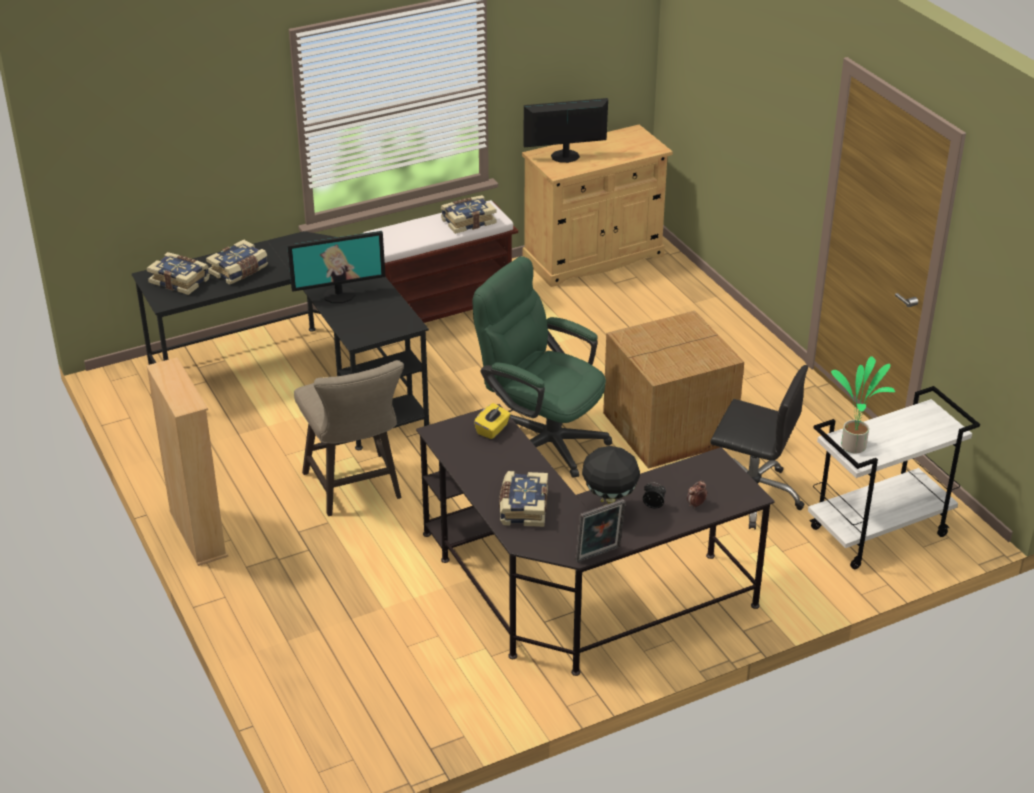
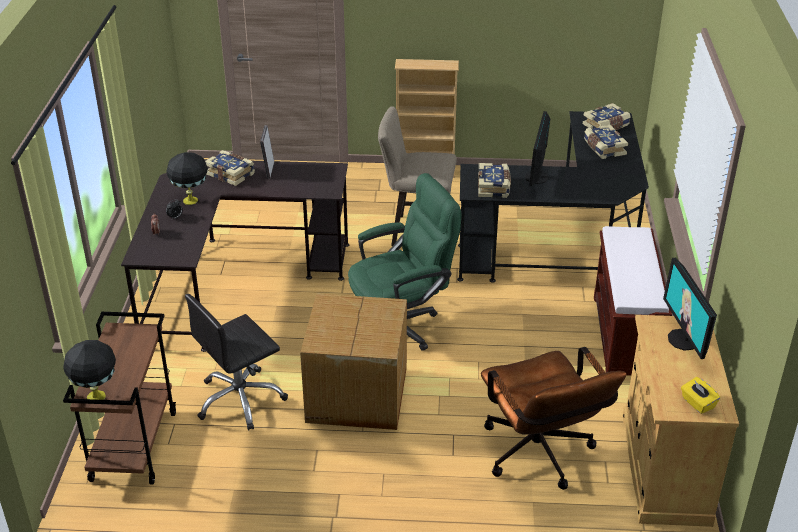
camera: 120 degrees right, 0 degrees up
book [441,195,496,234] -> book moved to [478,163,511,198]
yellow tissue box [474,403,511,439] -> yellow tissue box moved to [681,377,720,414]
monitor [523,98,608,163] -> monitor turned 150 degrees clockwise [663,258,717,359]
picture frame [575,499,626,563] -> picture frame moved to [260,125,274,179]
white cart [808,386,980,569] -> brown cart [63,312,176,485]
potted plant [831,356,895,453] -> none
none -> black table lamp [63,340,116,400]
none -> brown office chair [481,347,627,490]

